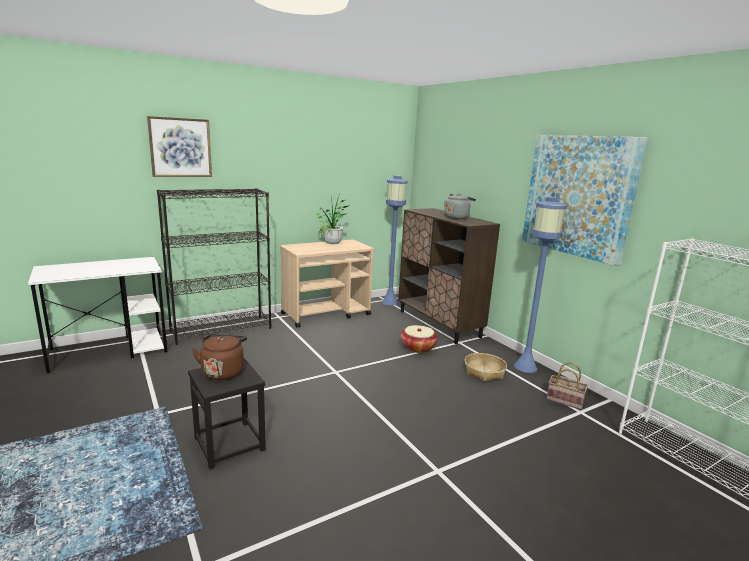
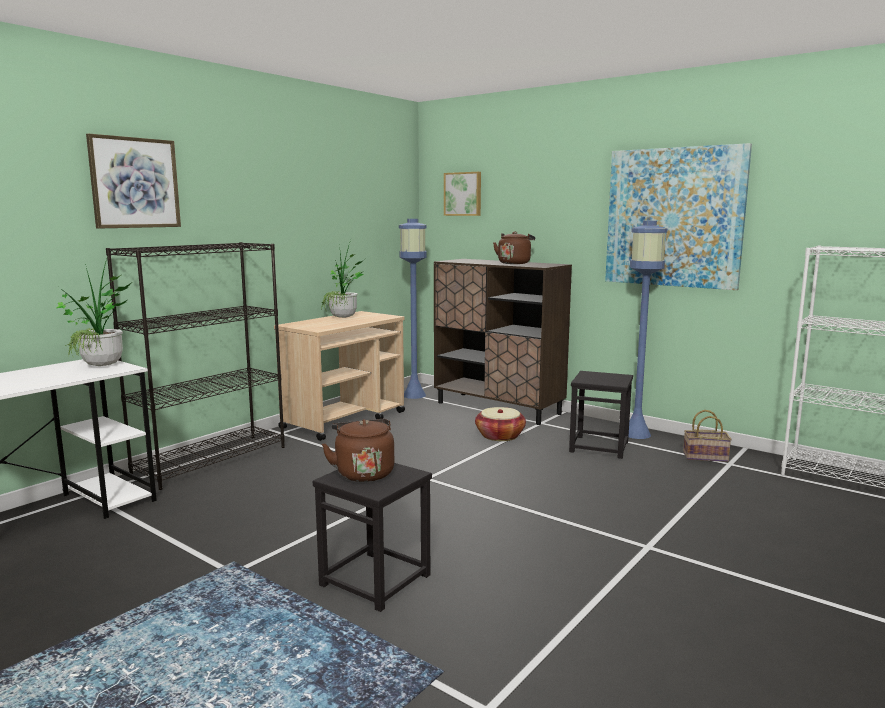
camera: 20 degrees left, 5 degrees down
grey kettle [444,194,476,219] -> brown kettle [493,231,535,264]
basket [464,353,507,382] -> black stool [569,371,633,459]
none -> potted plant [56,255,131,366]
none -> picture [444,172,481,216]

